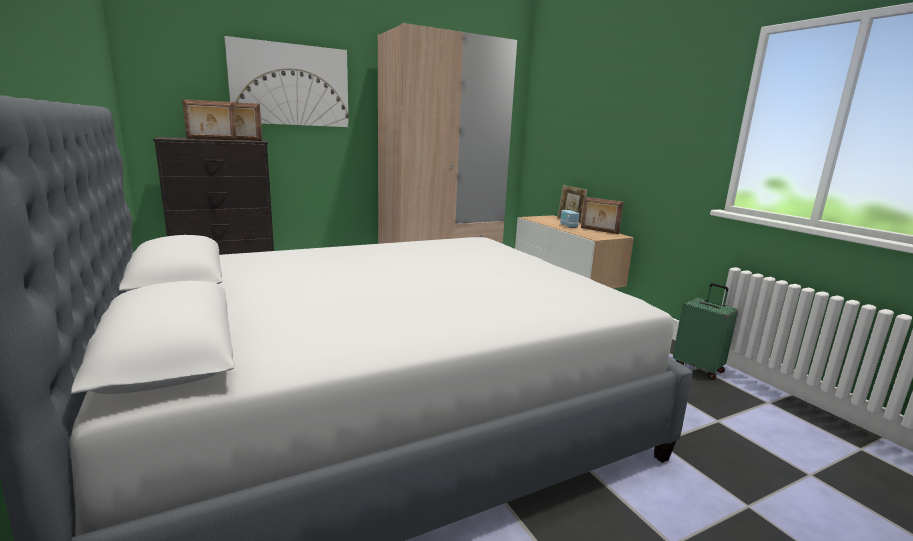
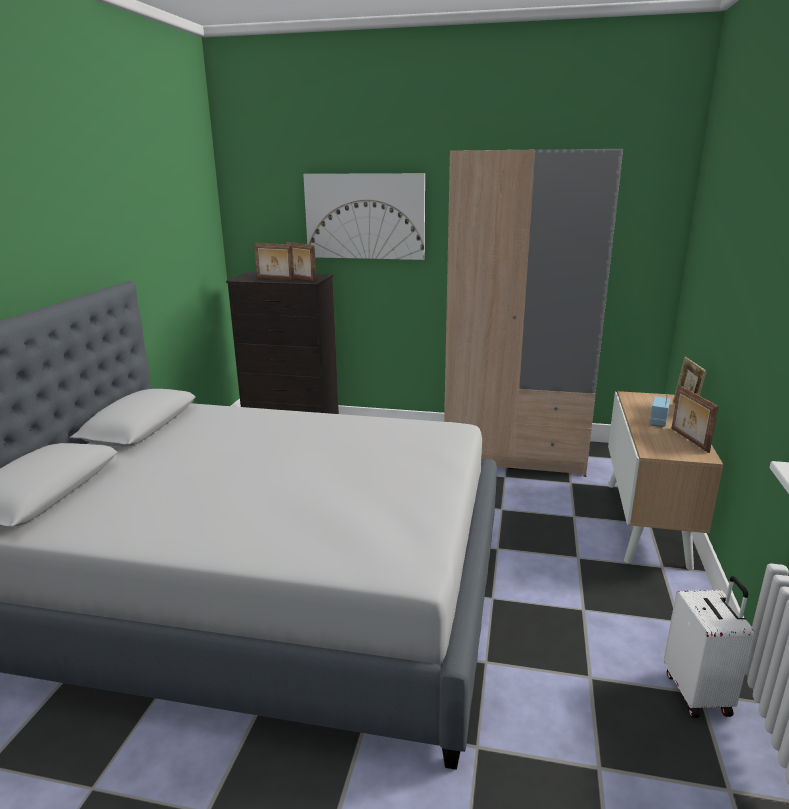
camera: 40 degrees right, 5 degrees up
green suitcase [673,283,738,379] -> white suitcase [664,576,755,718]

